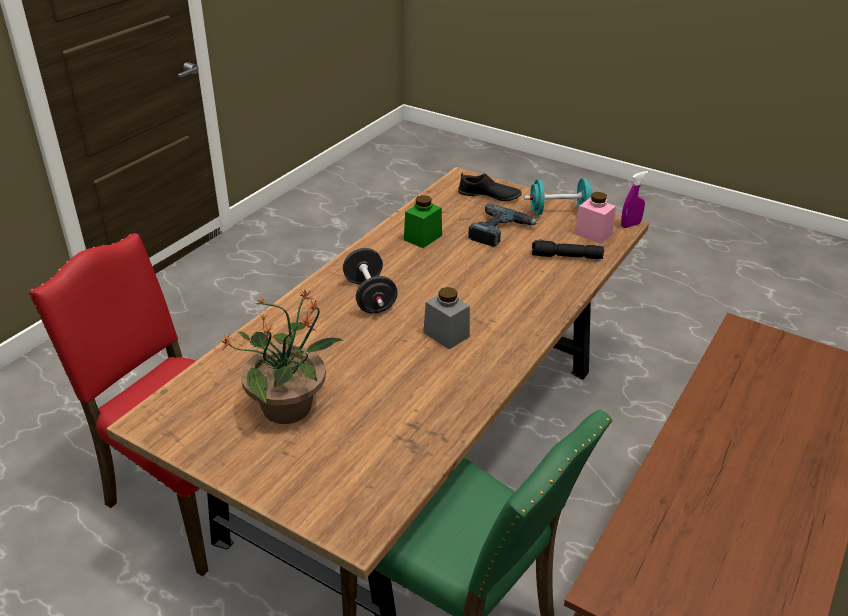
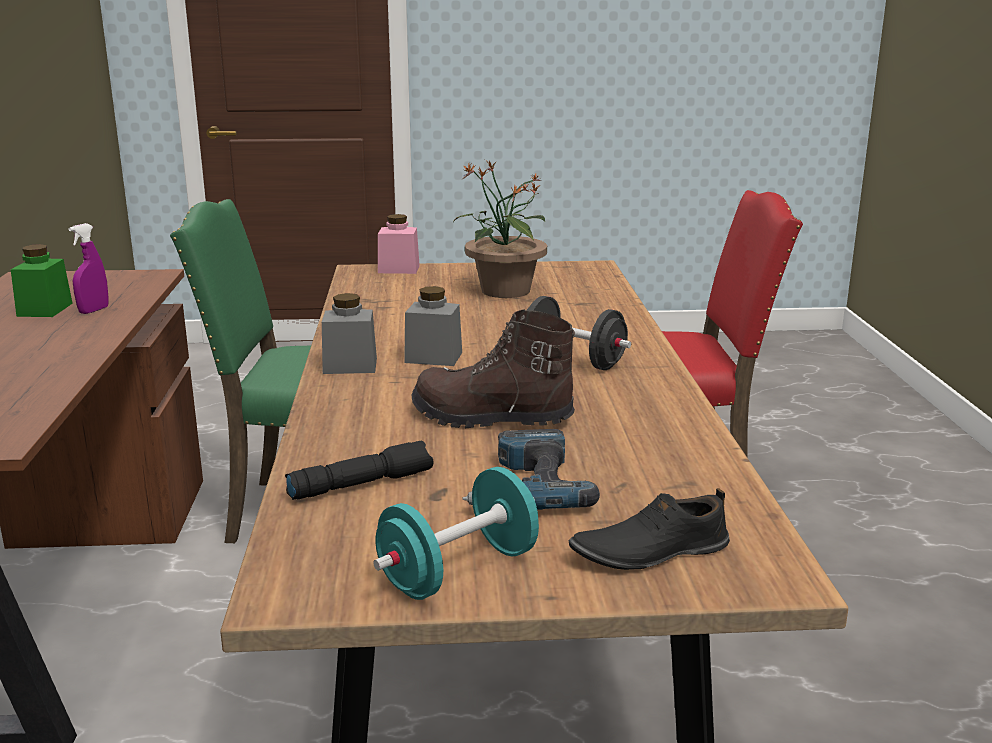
camera: 145 degrees right, 15 degrees down
green jar [404,195,442,248] -> green jar moved to [11,244,73,317]
pink jar [574,192,616,244] -> pink jar moved to [378,214,420,274]
purple spray bottle [621,171,648,228] -> purple spray bottle moved to [69,223,109,314]
none -> grey jar [322,293,377,374]
none -> brown boot [411,309,575,428]

